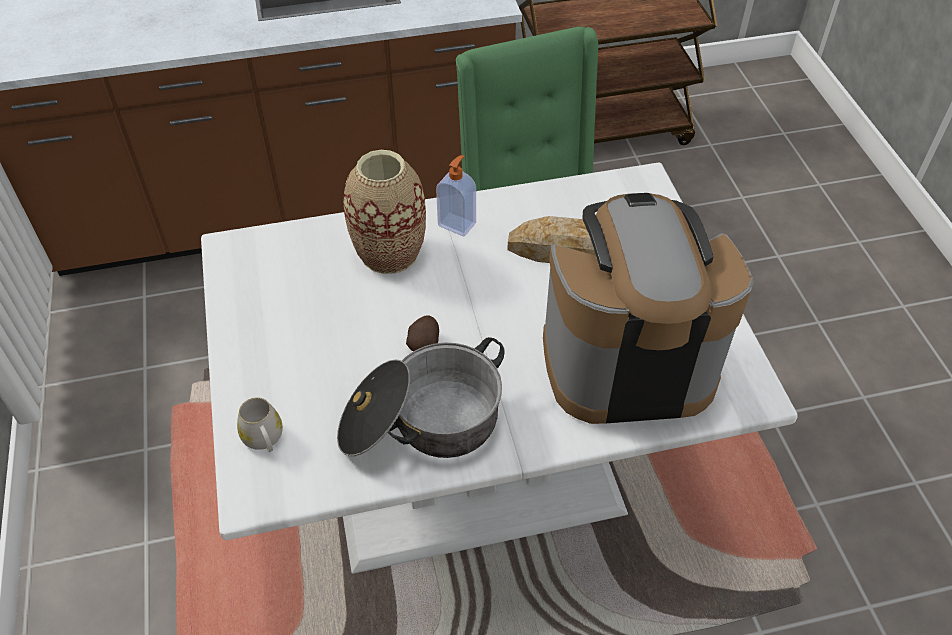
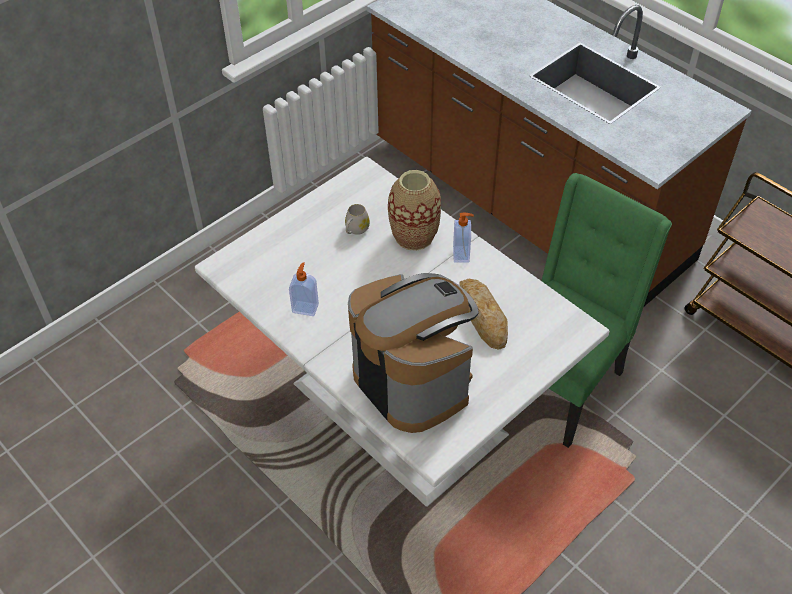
camera: 60 degrees right, 0 degrees up
white mug [237,397,283,452] -> white mug moved to [345,204,370,235]
cooking pot [337,337,505,458] -> soap dispenser [289,262,319,316]
potato [406,316,439,351] -> none

